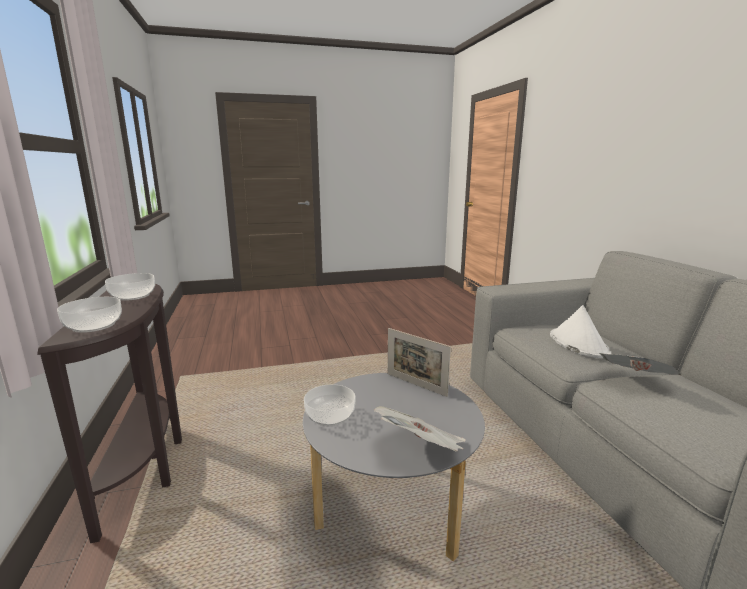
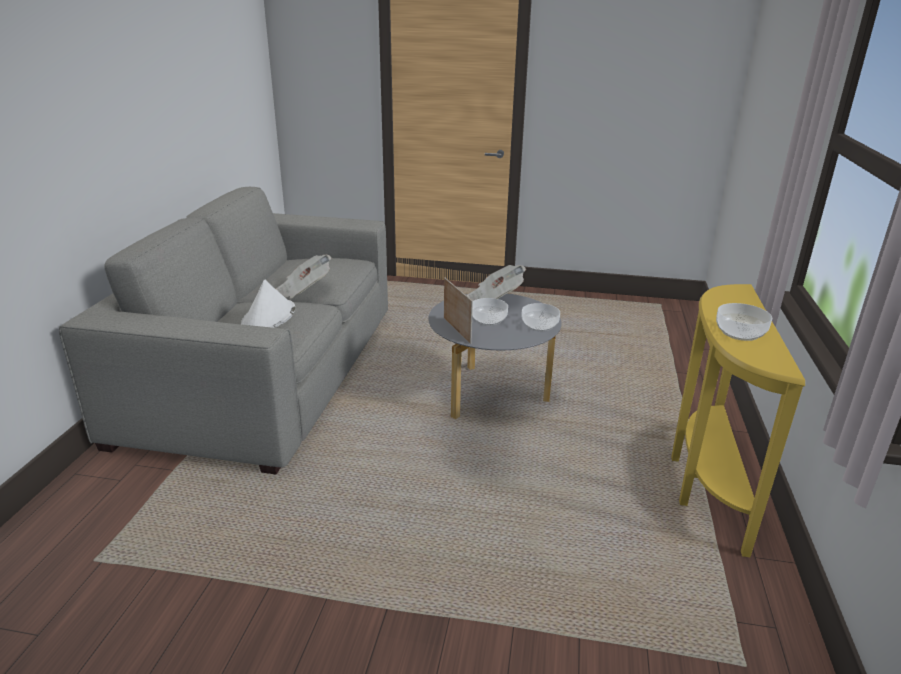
camera: 155 degrees left, 10 degrees up
brown console table [37,283,182,543] -> yellow console table [671,284,805,557]
bowl [57,297,122,333] -> bowl moved to [472,298,508,326]

